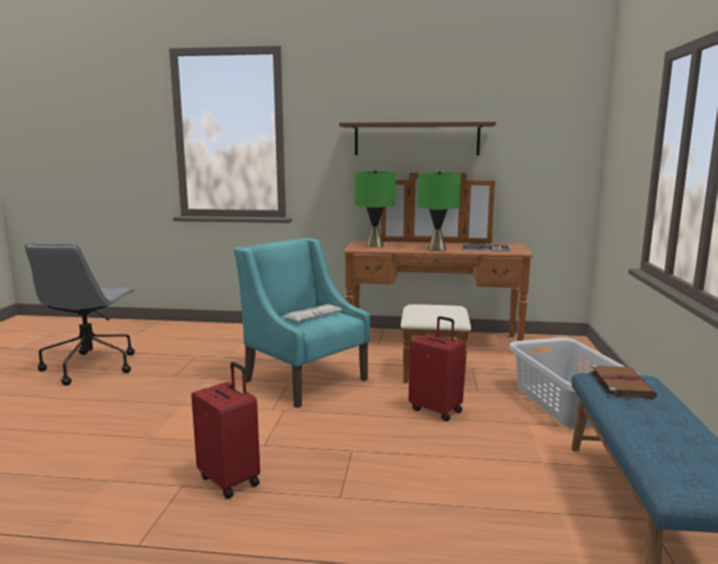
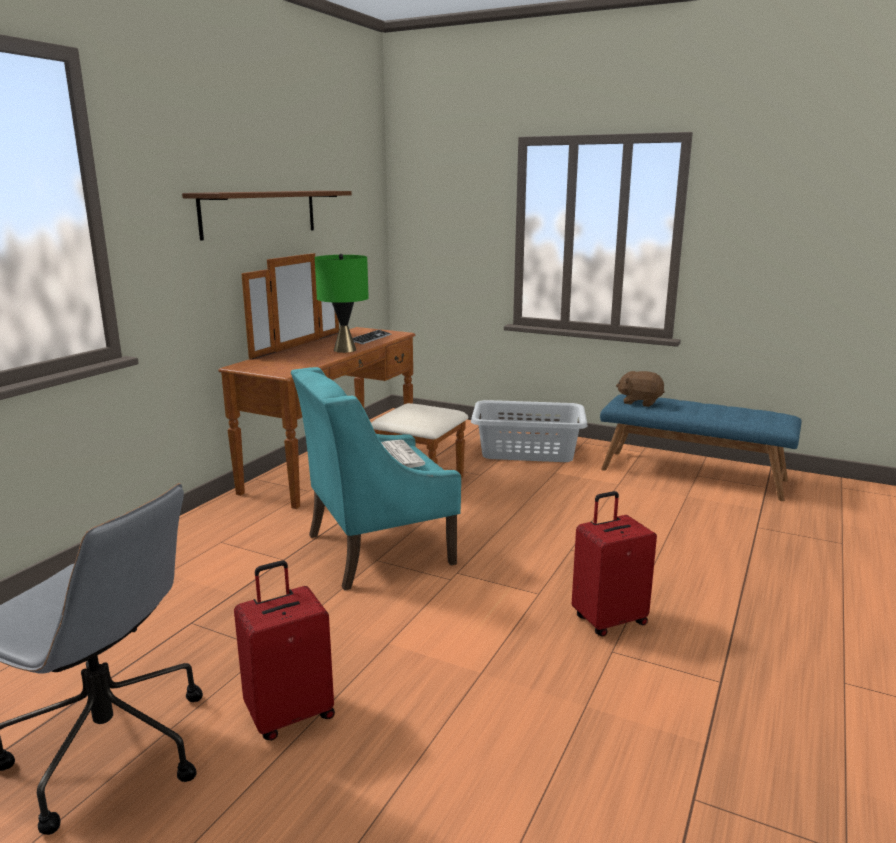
camera: 70 degrees left, 5 degrees up
green table lamp [355,170,396,247] -> none
red suitcase [409,316,466,421] -> red suitcase moved to [234,560,335,740]
brown book [590,365,657,399] -> brown plush toy [616,371,665,407]

